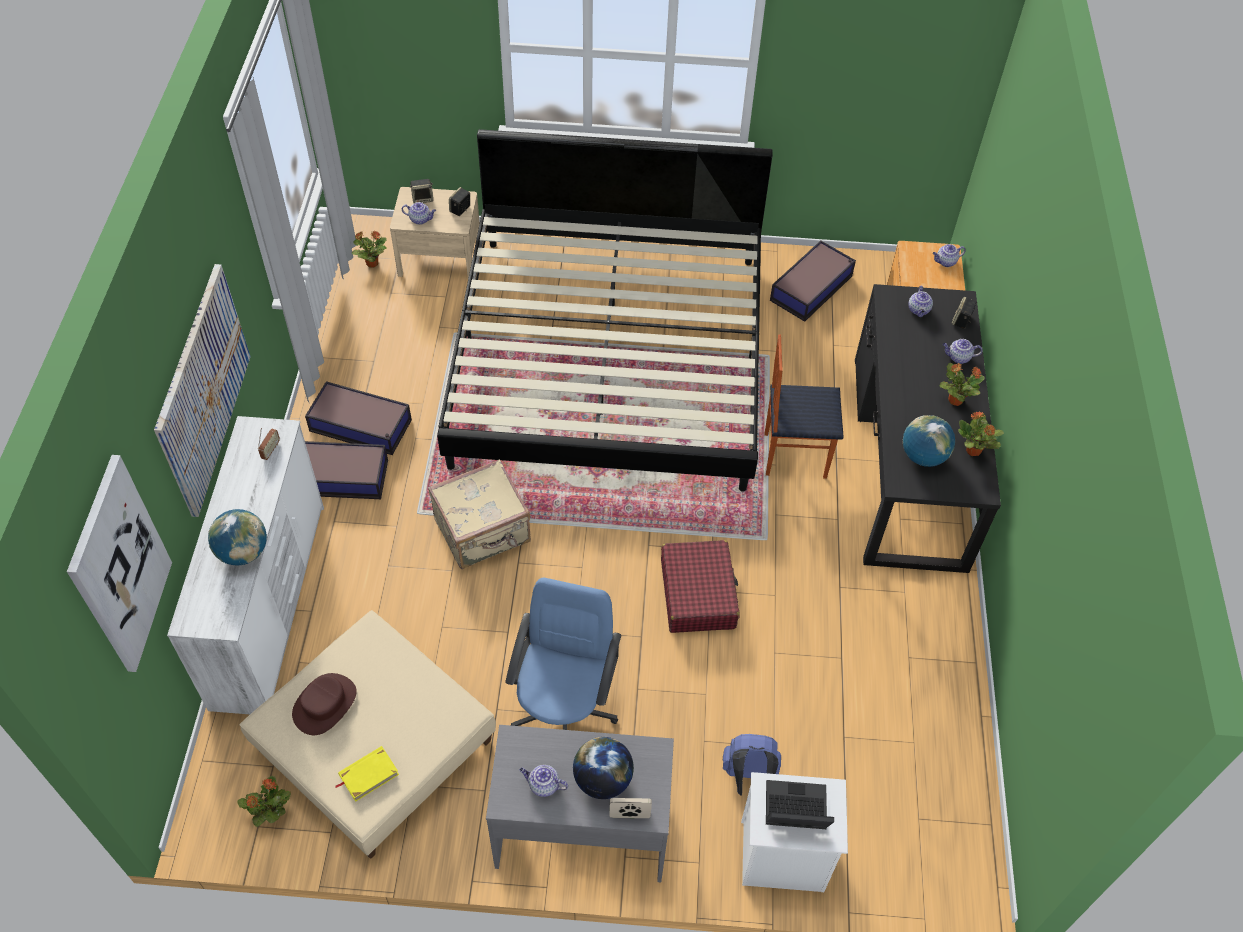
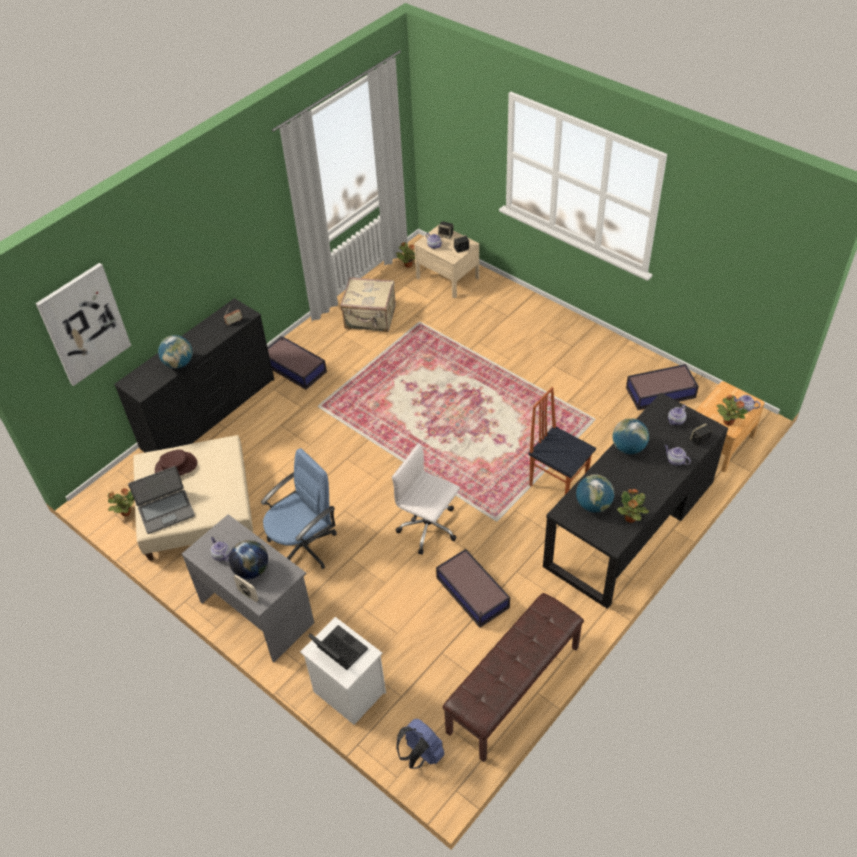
camera: 40 degrees right, 5 degrees down
picture [154,264,251,517] -> none
white dresser [167,416,324,714] -> black dresser [114,298,274,452]
storage box [305,381,412,455] -> storage box moved to [436,549,510,628]
yellow book [336,746,399,802] -> laptop [128,466,195,534]
beige suitcase [428,459,531,569] -> beige suitcase moved to [340,277,396,332]
bed [437,129,773,492] -> none
red suitcase [661,540,740,633] -> white office chair [392,443,460,555]
blue backpack [723,734,781,796] -> blue backpack moved to [396,719,445,769]
potted plant [939,363,985,406] -> potted plant moved to [717,395,748,425]
none -> brown bench [442,593,584,762]
none -> globe [613,418,649,454]

